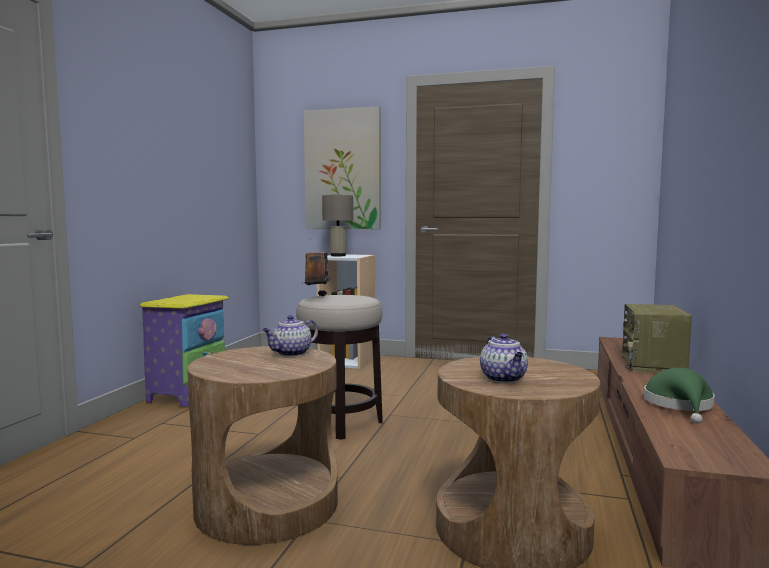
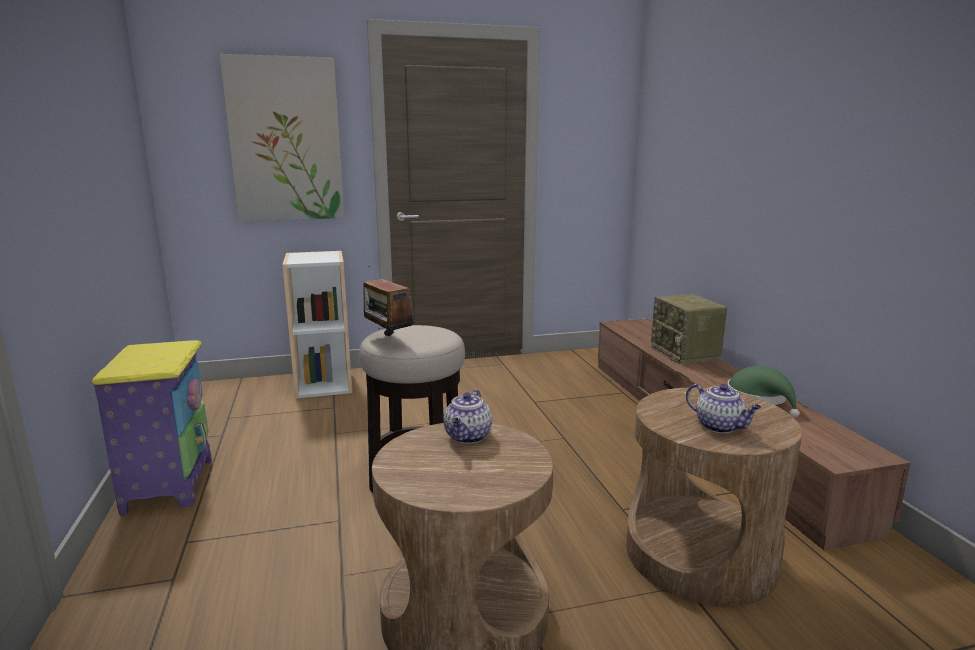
camera: 30 degrees left, 10 degrees up
grey table lamp [322,195,353,256] -> none

